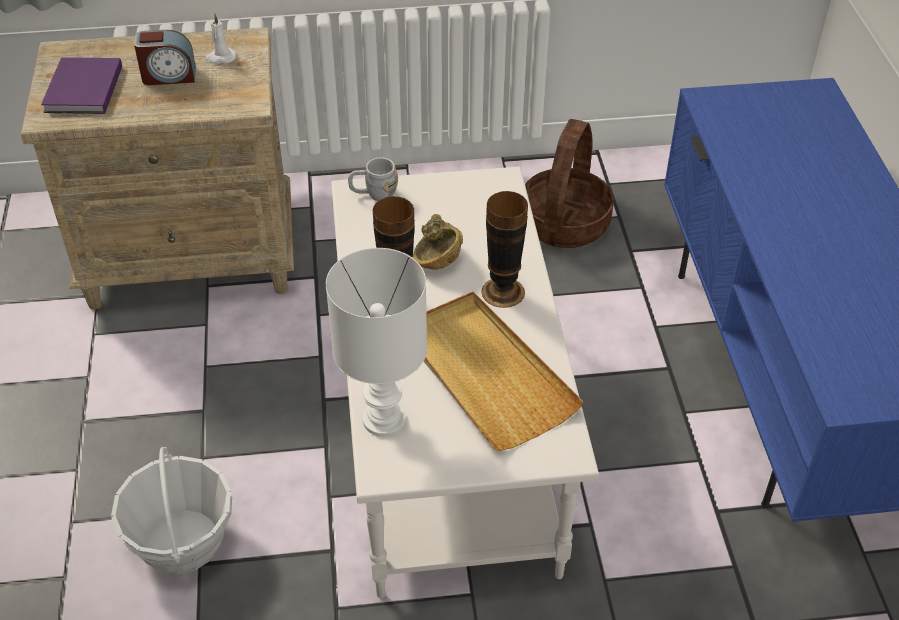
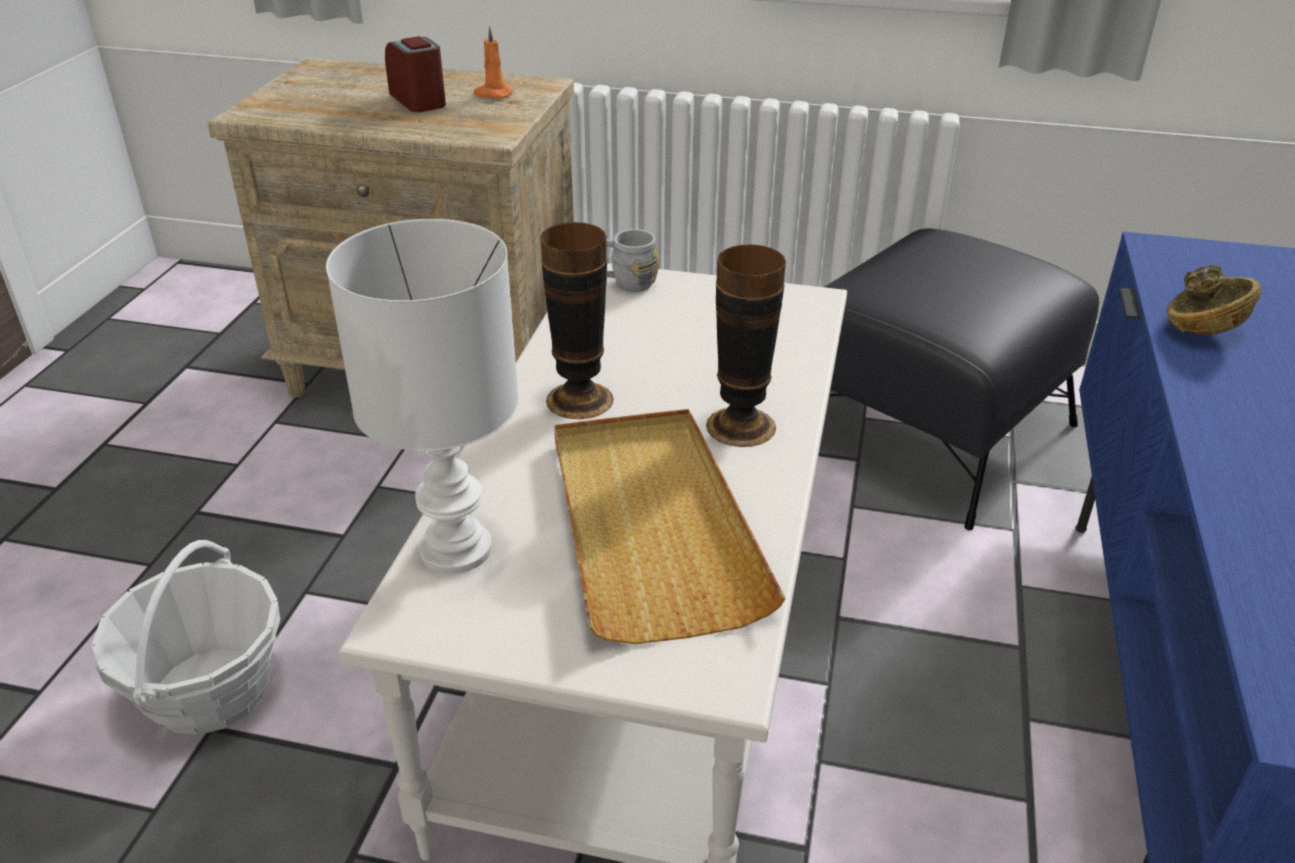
camera: 20 degrees right, 10 degrees down
purple book [41,57,122,114] -> none
alarm clock [134,30,196,85] -> alarm clock turned 135 degrees counterclockwise [385,36,446,112]
white candle [205,14,236,64] -> orange candle [474,26,514,98]
brown bowl [413,214,463,270] -> brown bowl moved to [1167,264,1262,335]
basket [525,119,614,248] -> black ottoman [825,229,1099,530]

